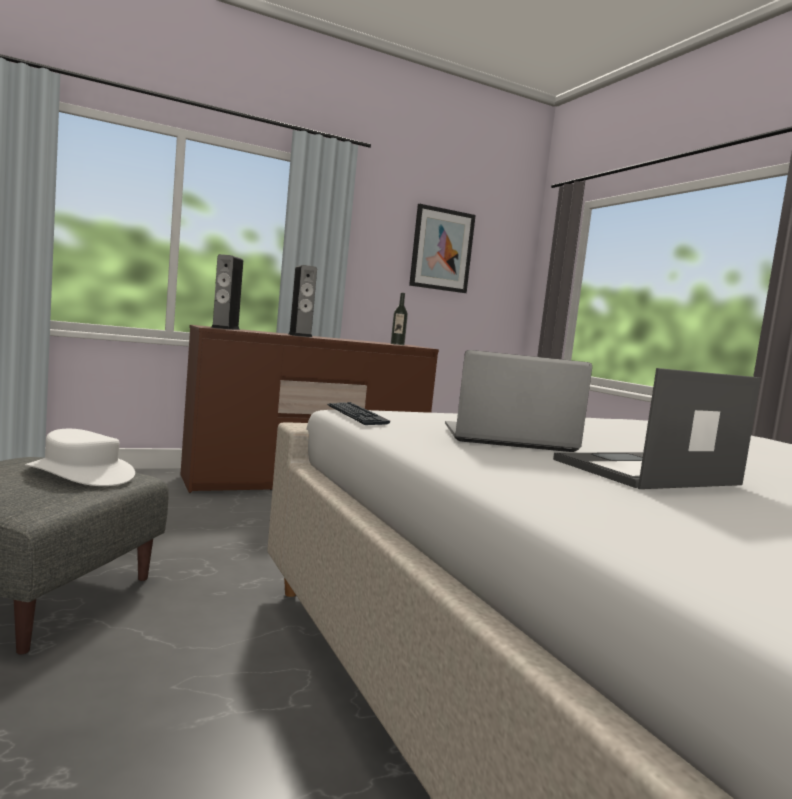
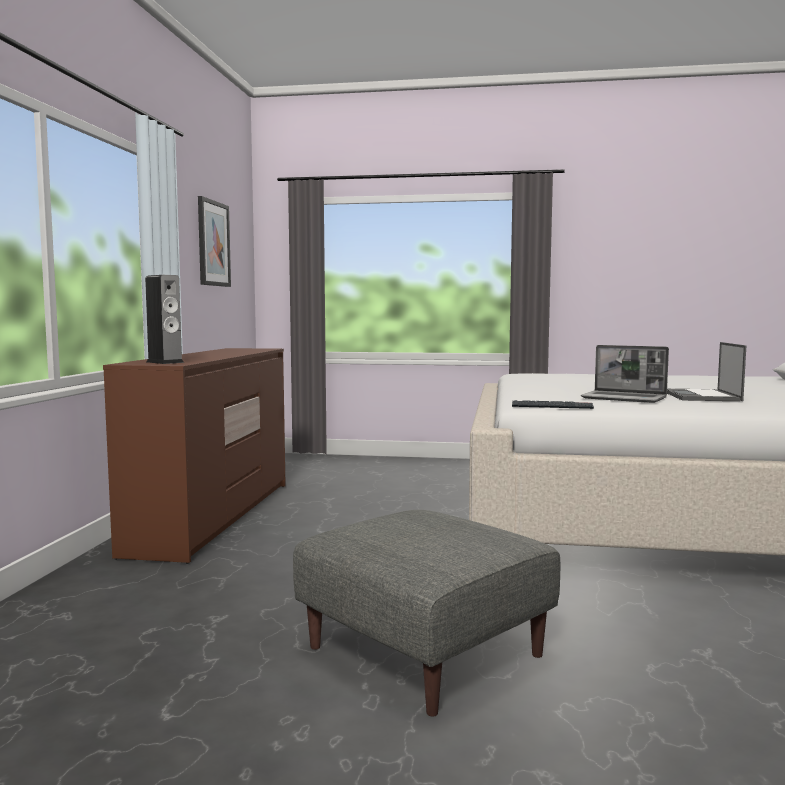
camera: 55 degrees left, 0 degrees up
white hat [25,429,135,486] -> none
speaker [289,265,317,337] -> none
bottle [391,293,408,345] -> none
laptop [445,350,592,452] -> laptop turned 90 degrees counterclockwise [581,345,669,403]

